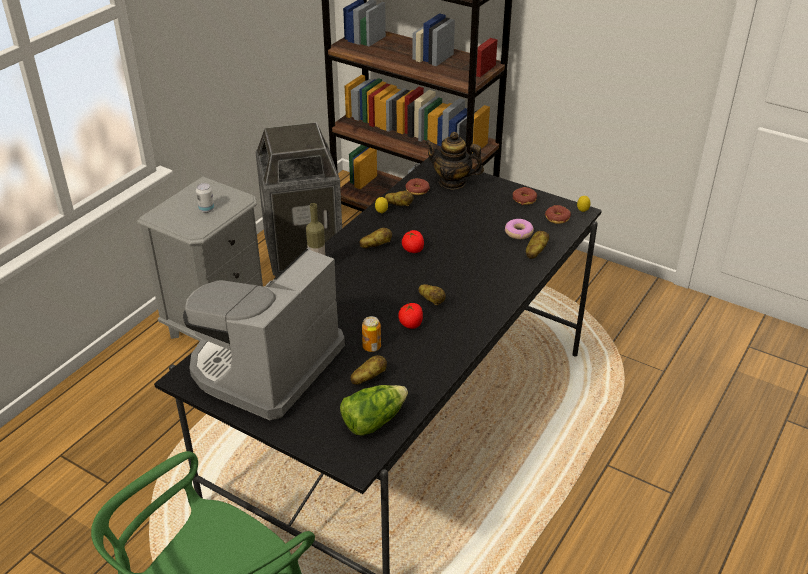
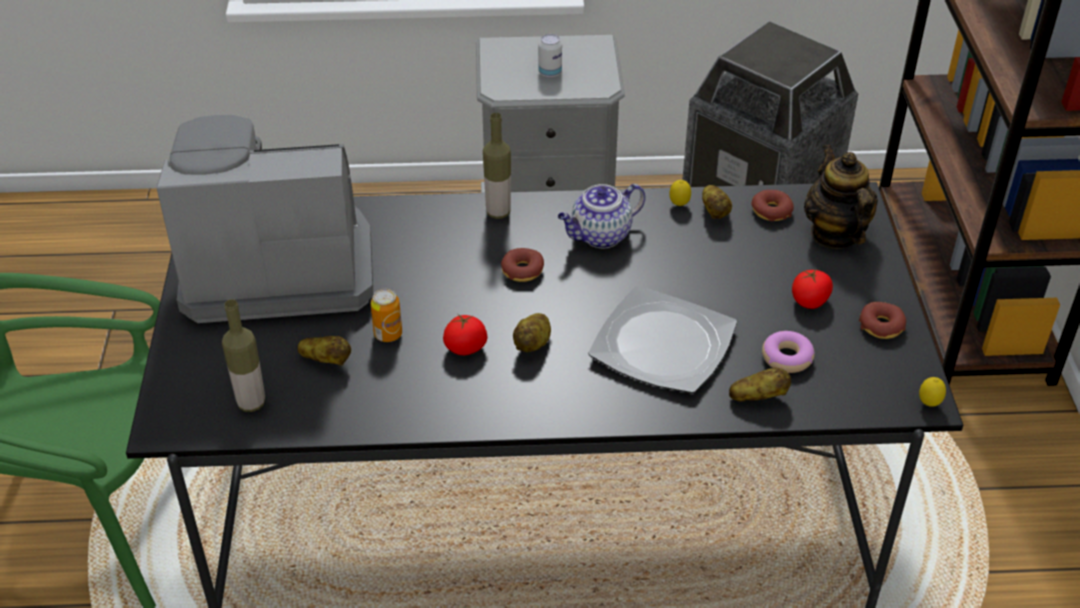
camera: 55 degrees right, 5 degrees up
lettuce [340,385,408,436] -> bottle [222,299,265,412]
potato [360,228,392,248] -> teapot [558,184,645,248]
tomato [402,230,424,253] -> tomato moved to [792,269,833,309]
donut [545,205,571,224] -> donut moved to [501,248,544,282]
none -> plate [588,286,737,393]

